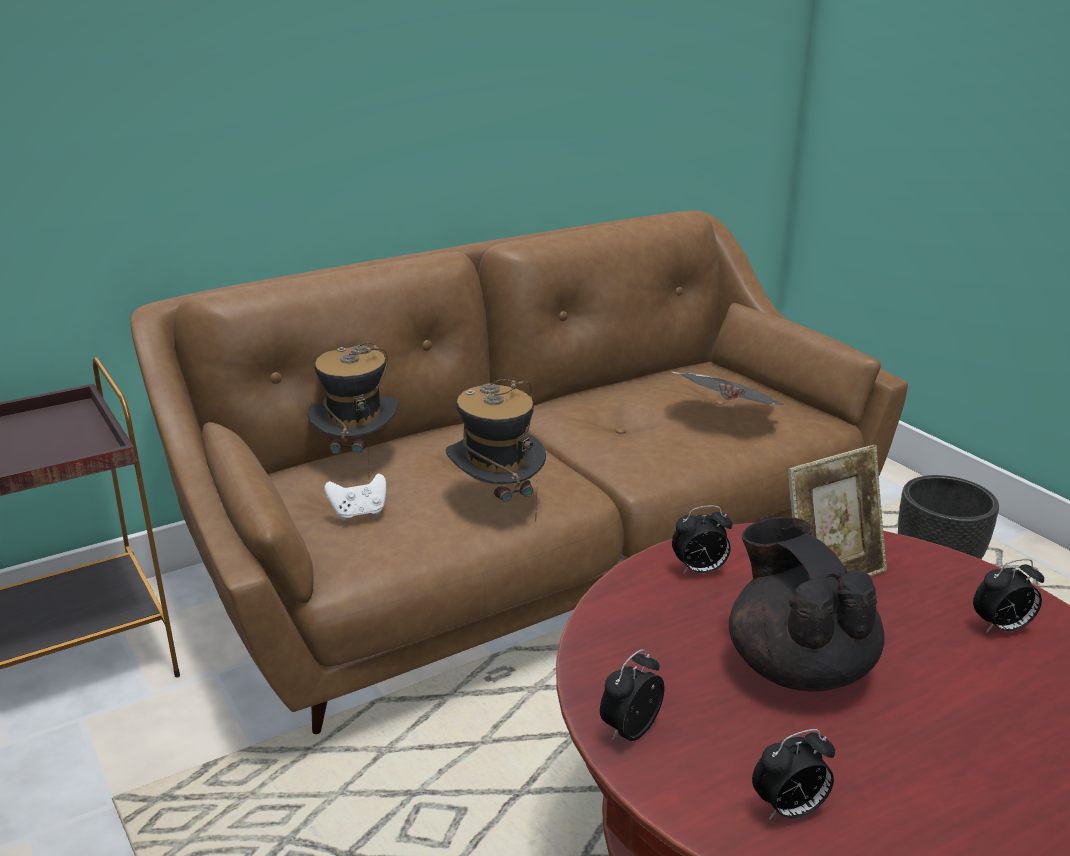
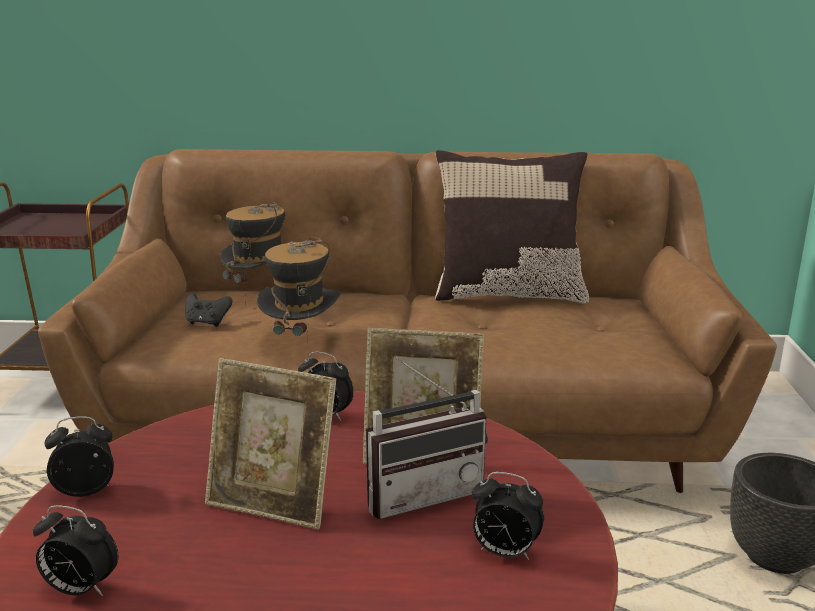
camera: 35 degrees right, 5 degrees down
white game controller [324,474,386,521] -> black game controller [185,293,233,327]
newspaper [672,372,783,405] -> none
black teapot [729,517,885,692] -> picture frame [205,358,336,529]
none -> radio [366,357,488,519]
none -> pillow [435,150,589,304]

